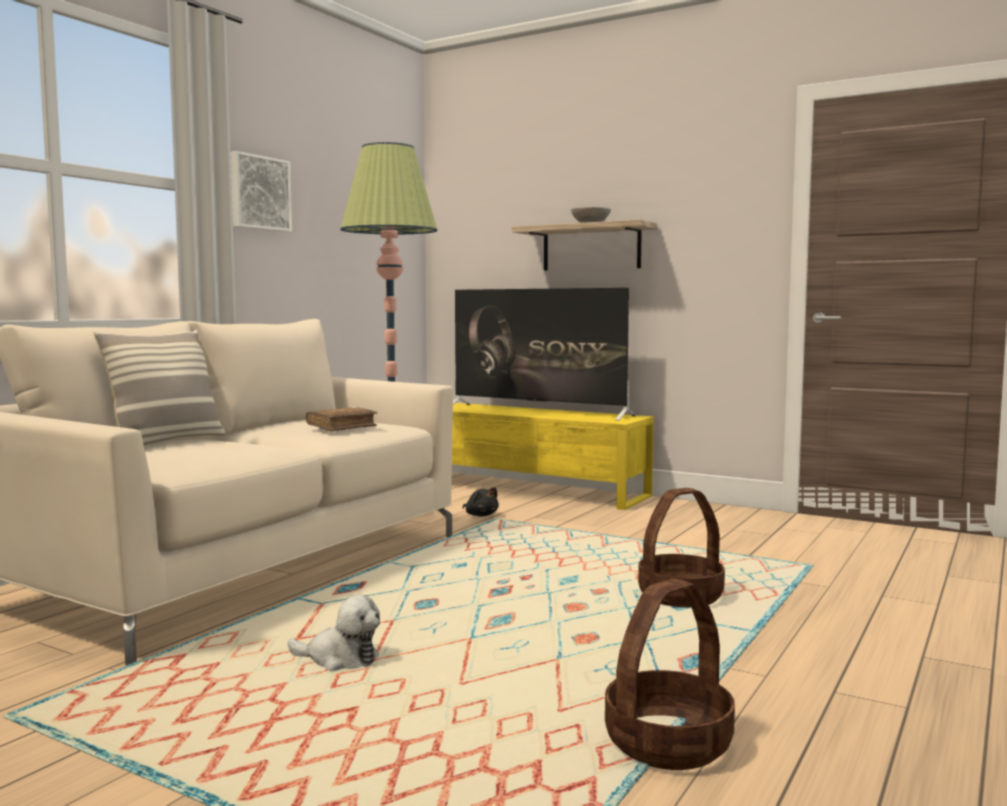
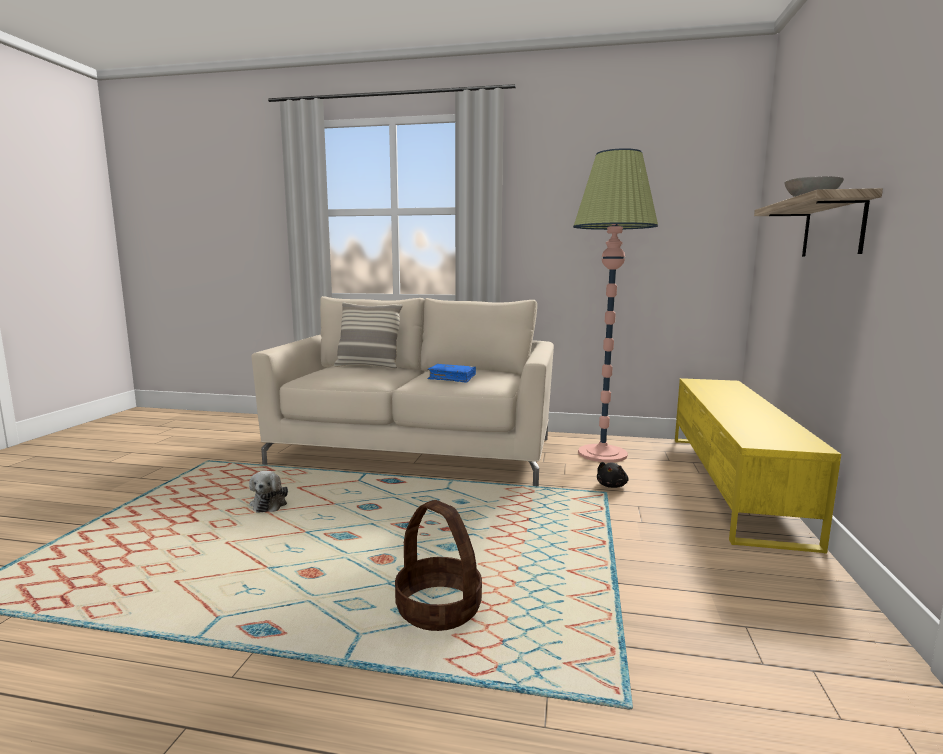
camera: 70 degrees right, 5 degrees up
picture [230,151,292,232] -> none
brown book [306,407,377,432] -> blue book [427,364,476,383]
television [453,288,636,420] -> none
basket [605,579,735,770] -> none

